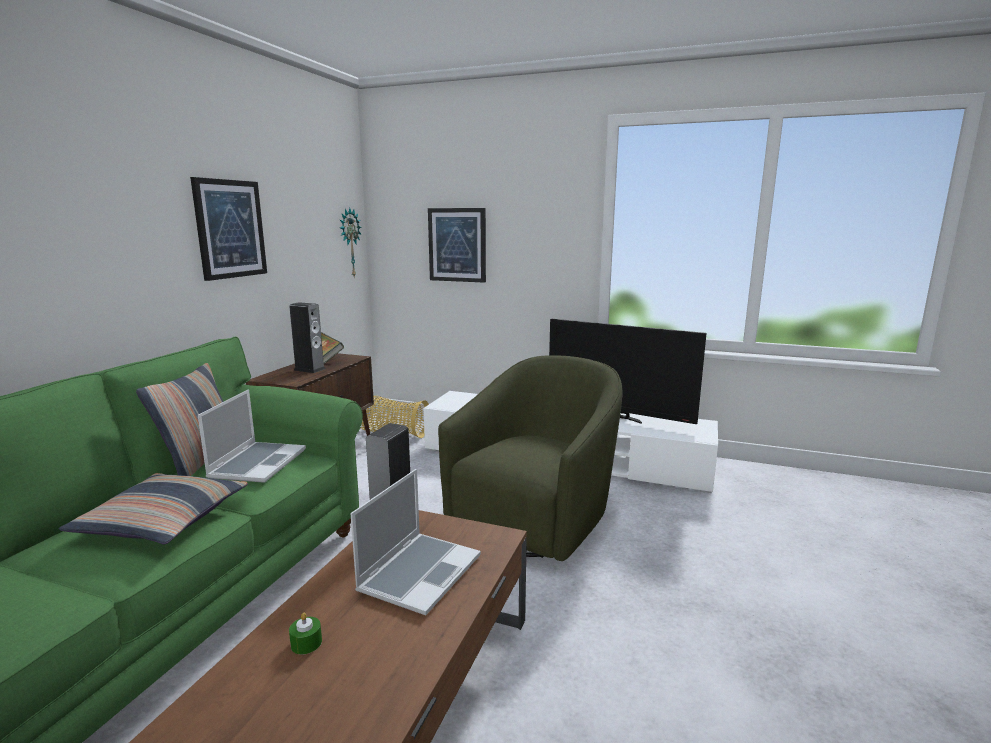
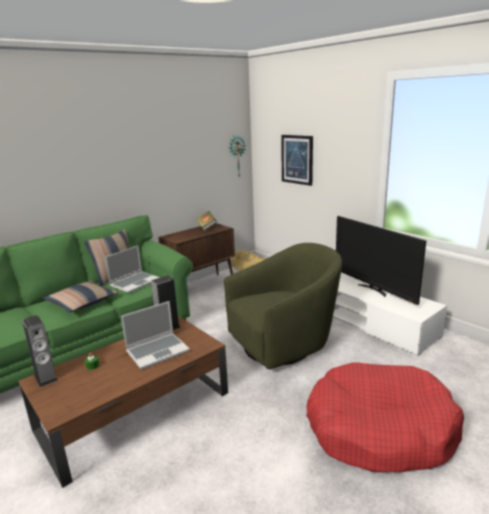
camera: 30 degrees right, 5 degrees up
picture [190,177,267,281] -> none
speaker [289,302,326,373] -> speaker moved to [22,315,58,387]
none -> red dog bed [306,362,464,472]

